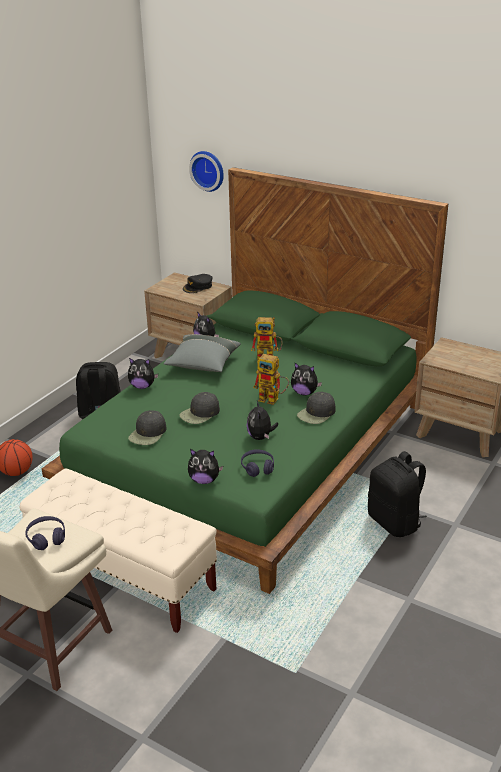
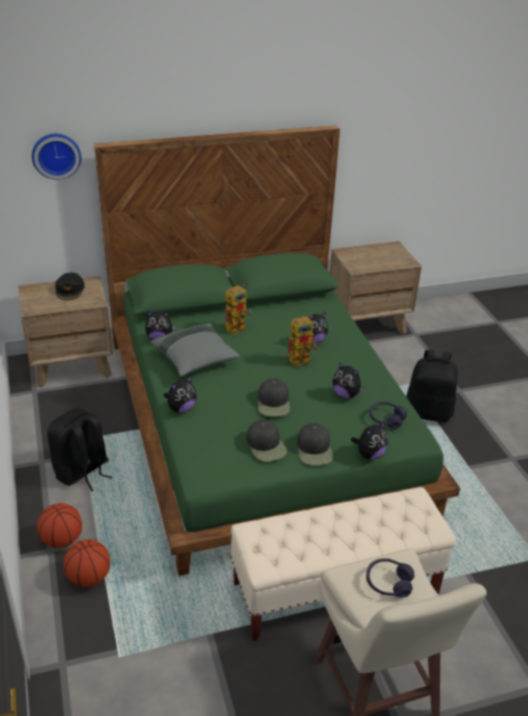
camera: 50 degrees left, 5 degrees up
black cap [297,392,336,424] -> black cap moved to [297,423,333,465]
none -> basketball [37,503,82,548]

